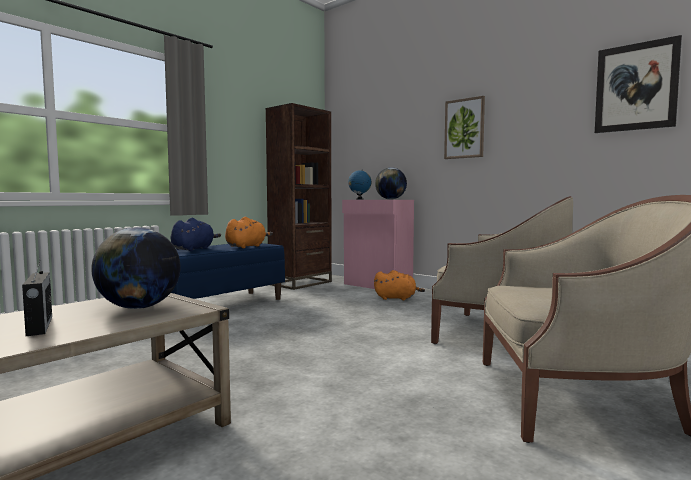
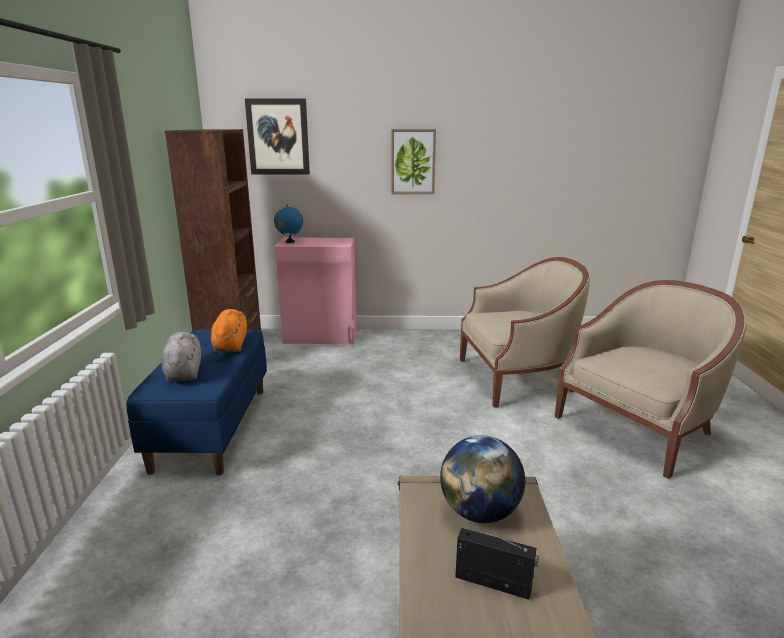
camera: 40 degrees left, 15 degrees up
blue plush toy [171,218,221,251] -> grey plush toy [161,332,201,382]
orange plush toy [374,270,425,300] -> none
globe [375,167,407,200] -> none
picture [595,35,682,133] -> picture moved to [245,98,310,175]

